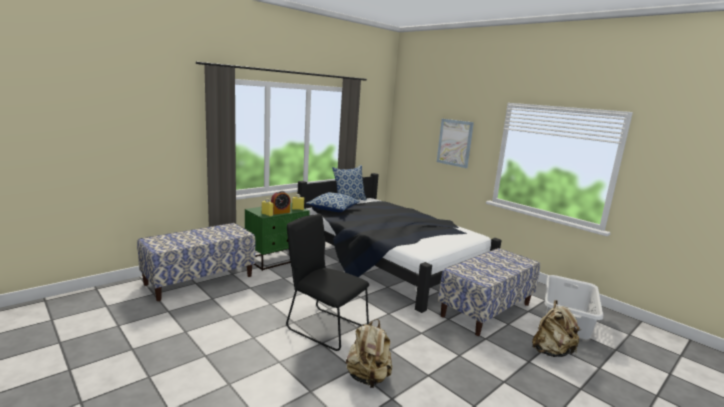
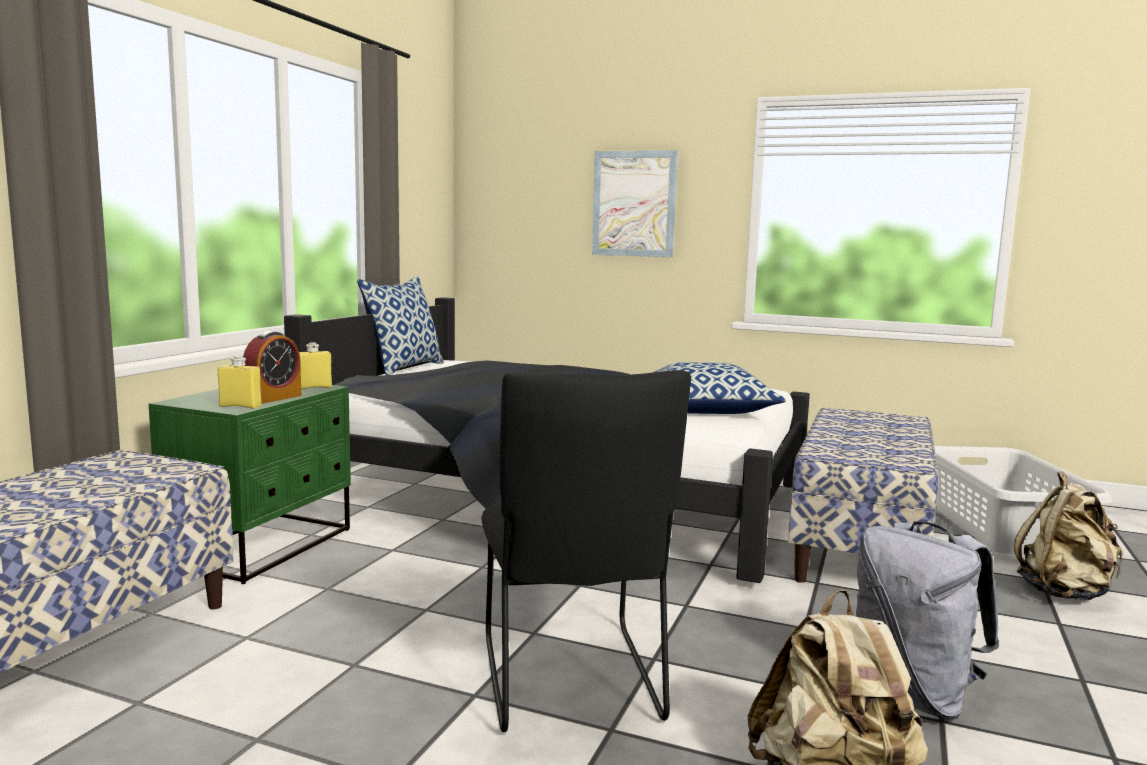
camera: 25 degrees left, 5 degrees down
black chair [286,214,369,351] -> black chair turned 105 degrees counterclockwise [481,370,691,732]
pillow [306,192,360,212] -> pillow moved to [652,362,786,414]
none -> grey backpack [856,521,999,720]

